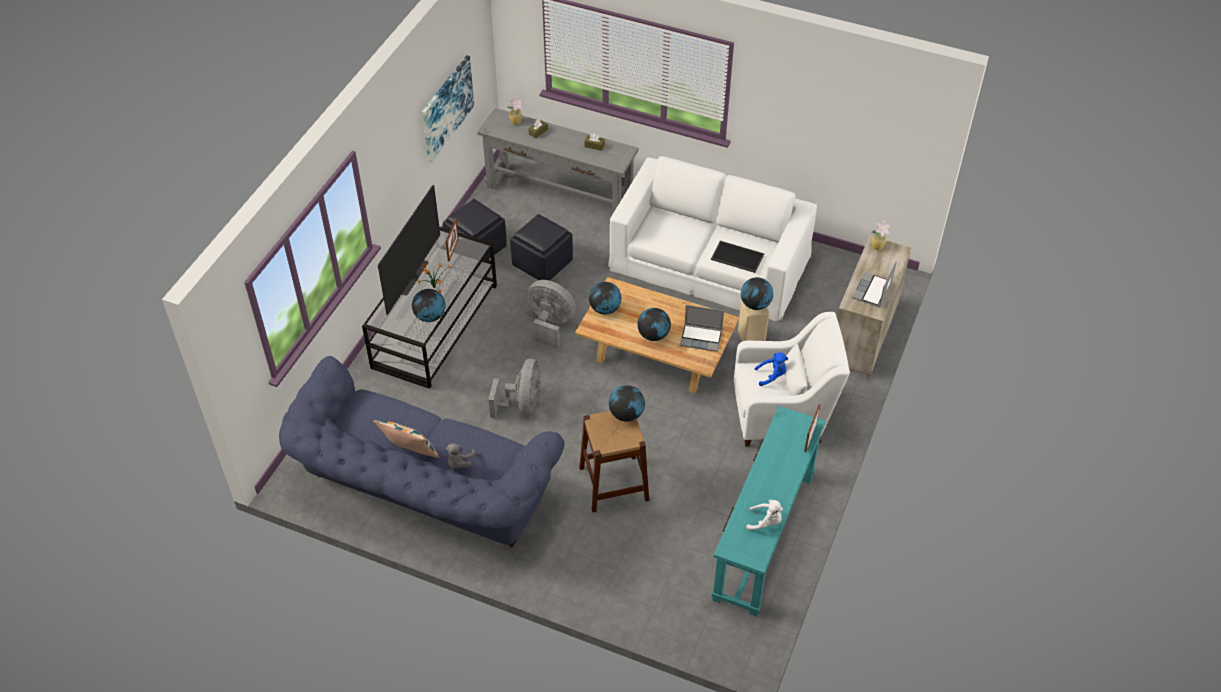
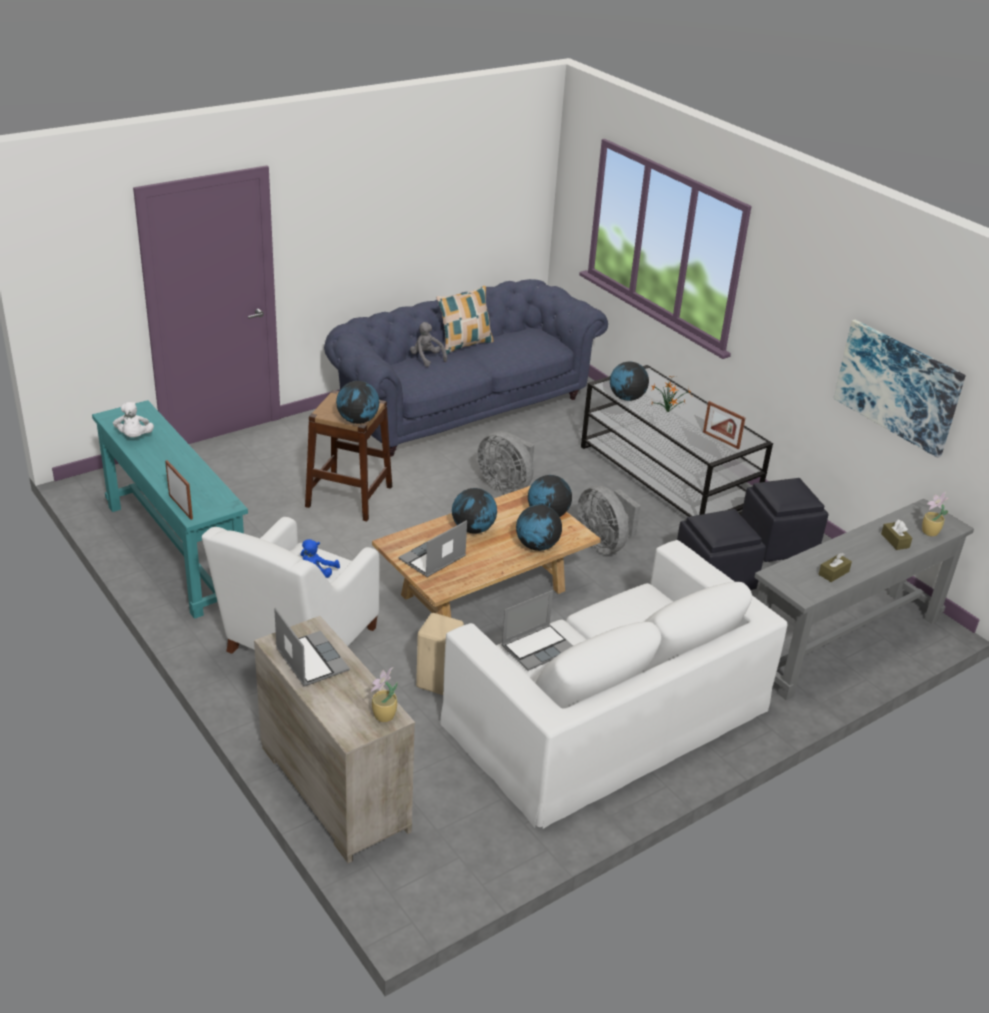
camera: 120 degrees right, 15 degrees down
television [378,185,440,315] -> none
grey fan [527,280,576,349] -> grey fan turned 90 degrees clockwise [577,486,641,554]
tray [711,241,764,273] -> laptop [501,590,573,671]
globe [741,277,773,310] -> globe moved to [516,504,562,551]
white plush toy [746,500,783,530] -> white plush toy turned 60 degrees counterclockwise [113,402,154,438]

